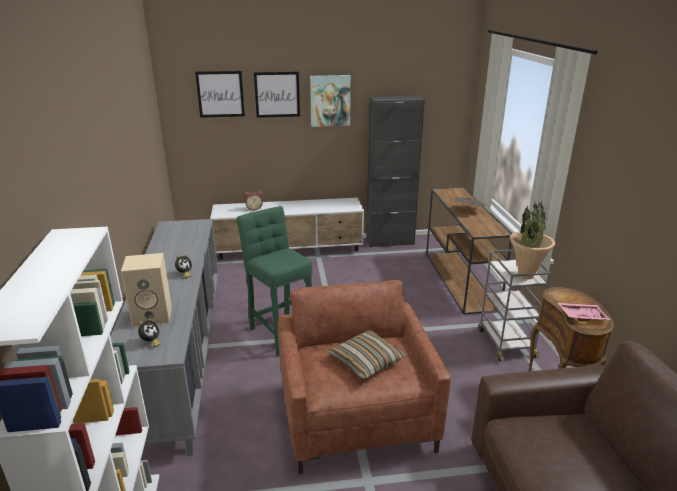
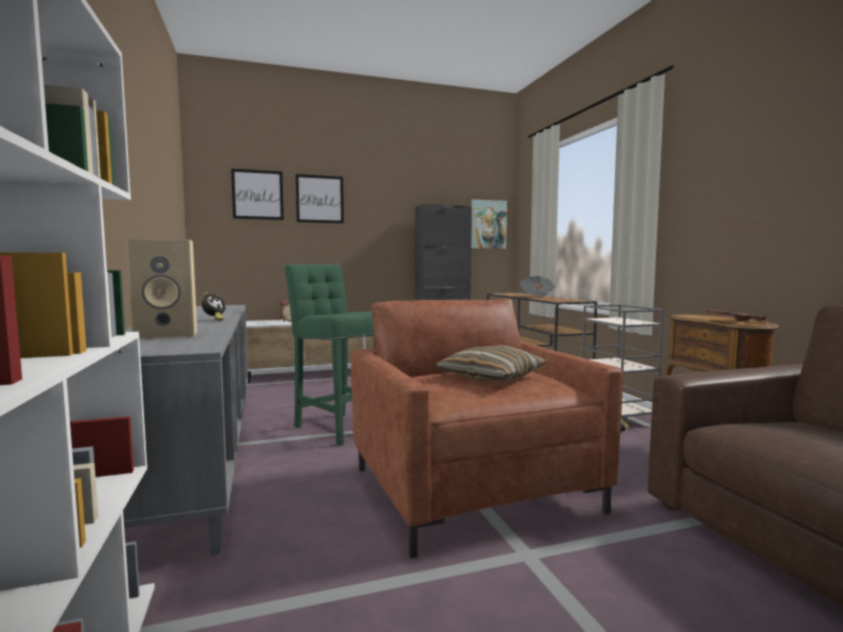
camera: 10 degrees left, 20 degrees down
alarm clock [138,318,161,347] -> none
picture [310,75,351,127] -> picture moved to [471,199,507,249]
potted plant [510,200,556,279] -> none

